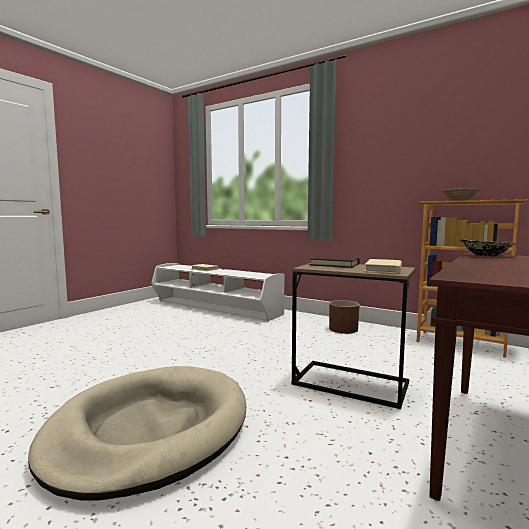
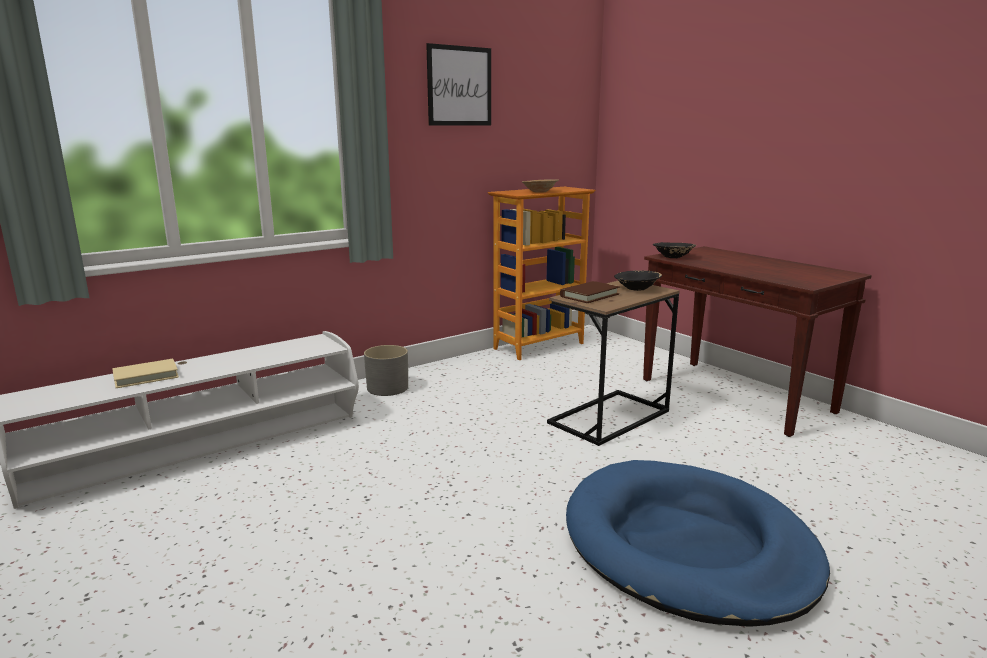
camera: 70 degrees left, 10 degrees up
beige dog bed [28,366,246,501] -> blue dog bed [566,460,830,627]
brown planter [329,300,360,334] -> none
beige book [364,259,402,274] -> black bowl [614,270,662,291]
none -> grey planter [364,345,408,396]
none -> picture [426,43,491,125]

